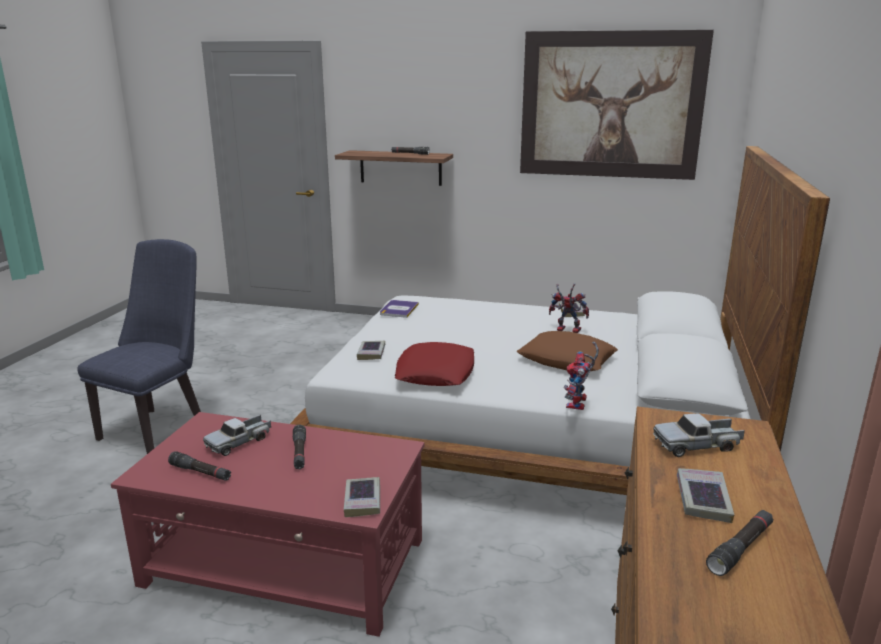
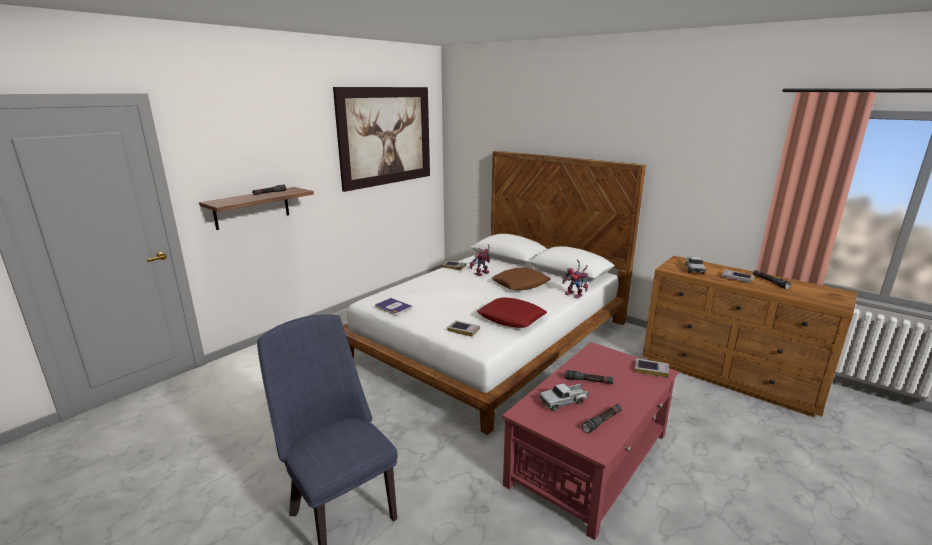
camera: 65 degrees left, 0 degrees up
toy truck [203,415,271,456] -> toy truck turned 90 degrees clockwise [539,383,589,411]

